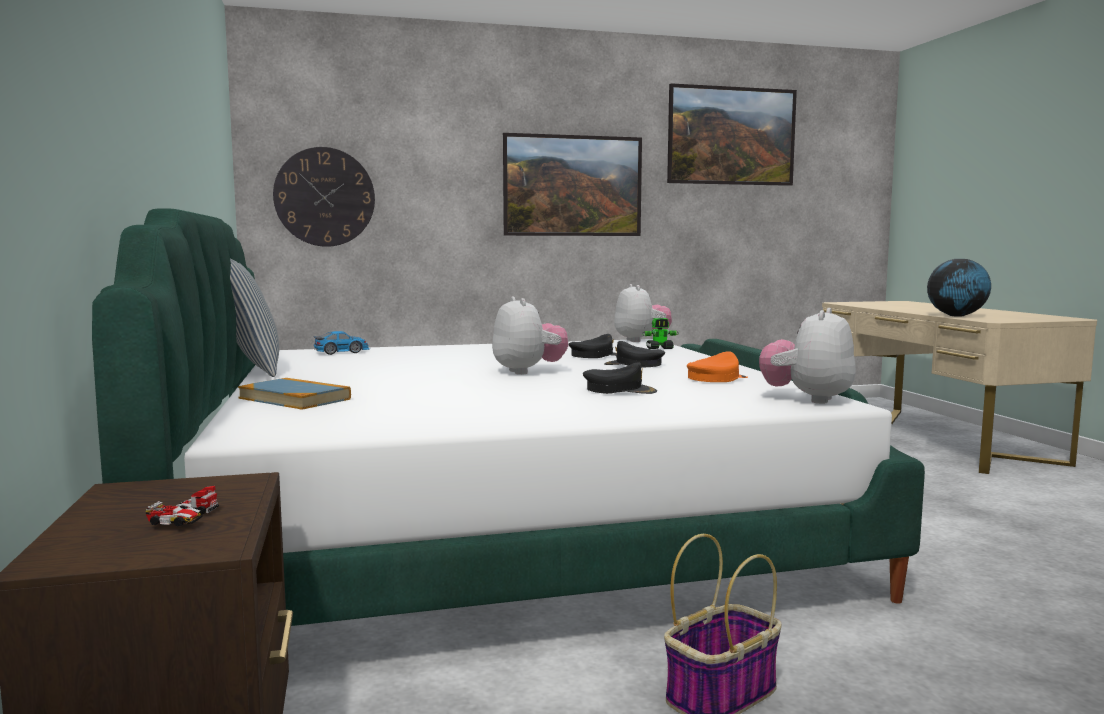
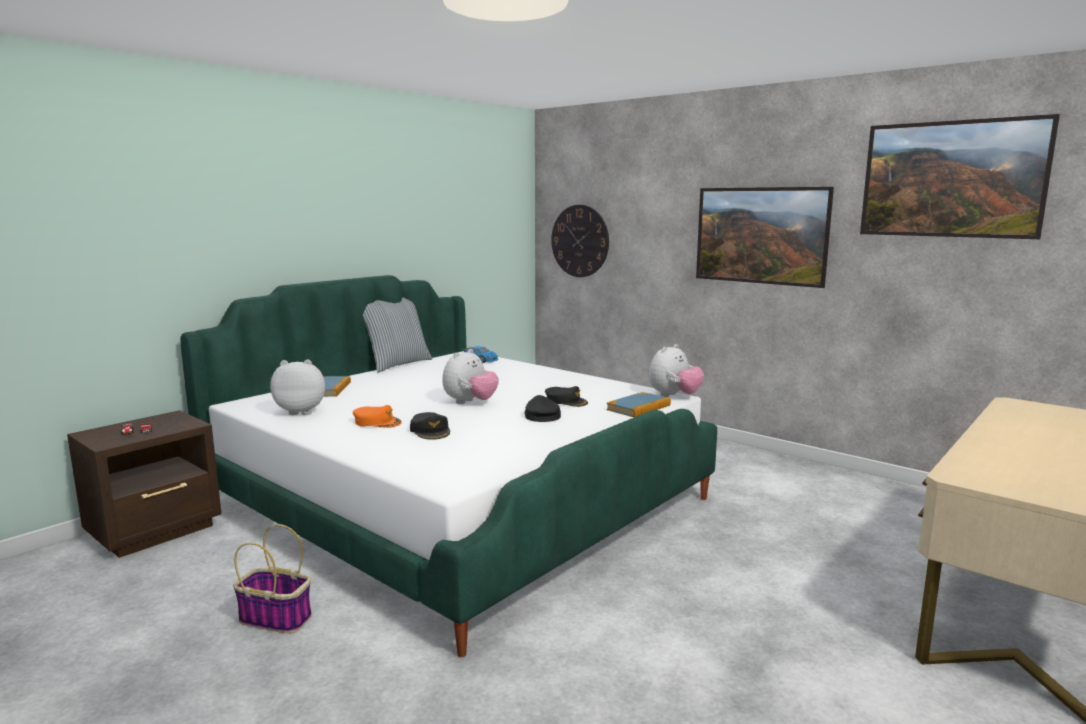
camera: 55 degrees right, 5 degrees up
toy robot [642,318,679,349] -> book [607,392,671,417]
orange cap [687,351,748,382] -> orange cap moved to [353,405,402,428]
plush toy [759,308,856,404] -> plush toy moved to [270,360,325,415]
globe [927,259,991,317] -> none

